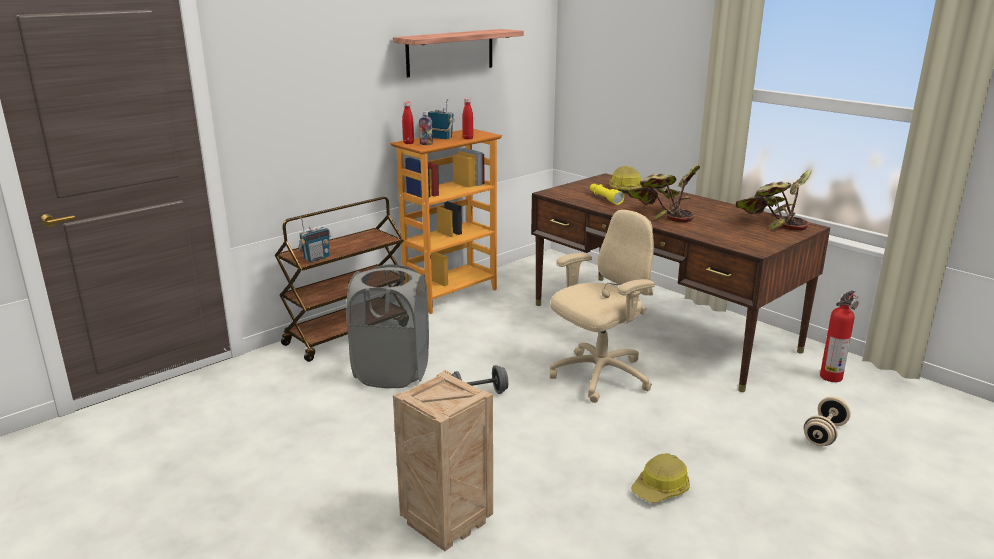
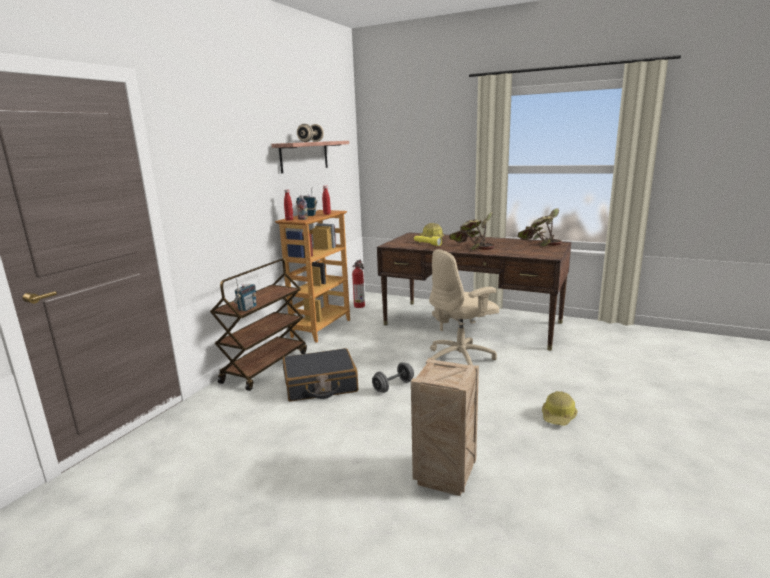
camera: 20 degrees left, 5 degrees down
grey laundry basket [346,265,429,388] -> black suitcase [283,348,358,402]
beige office chair [550,210,655,403] -> beige office chair turned 150 degrees counterclockwise [429,249,499,365]
beige dumbbell [803,397,851,446] -> beige dumbbell moved to [297,124,324,142]
fire extinguisher [820,290,858,382] -> fire extinguisher moved to [352,260,365,308]

